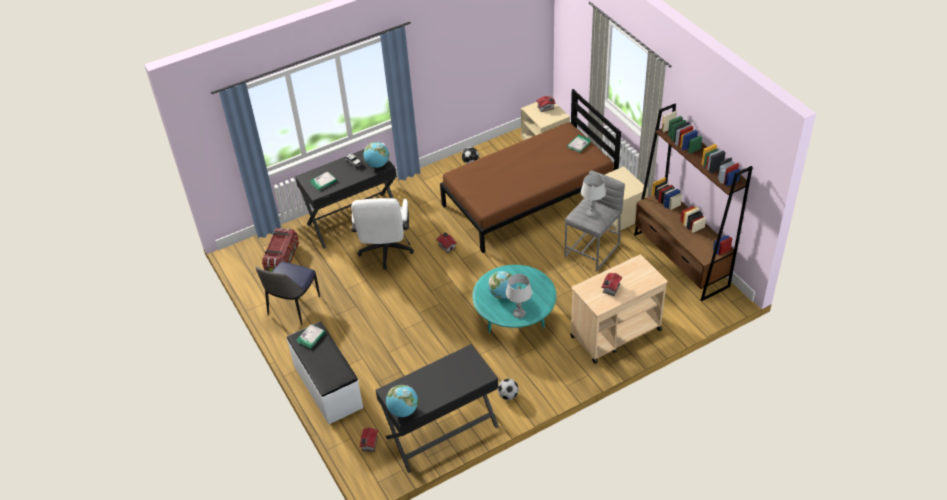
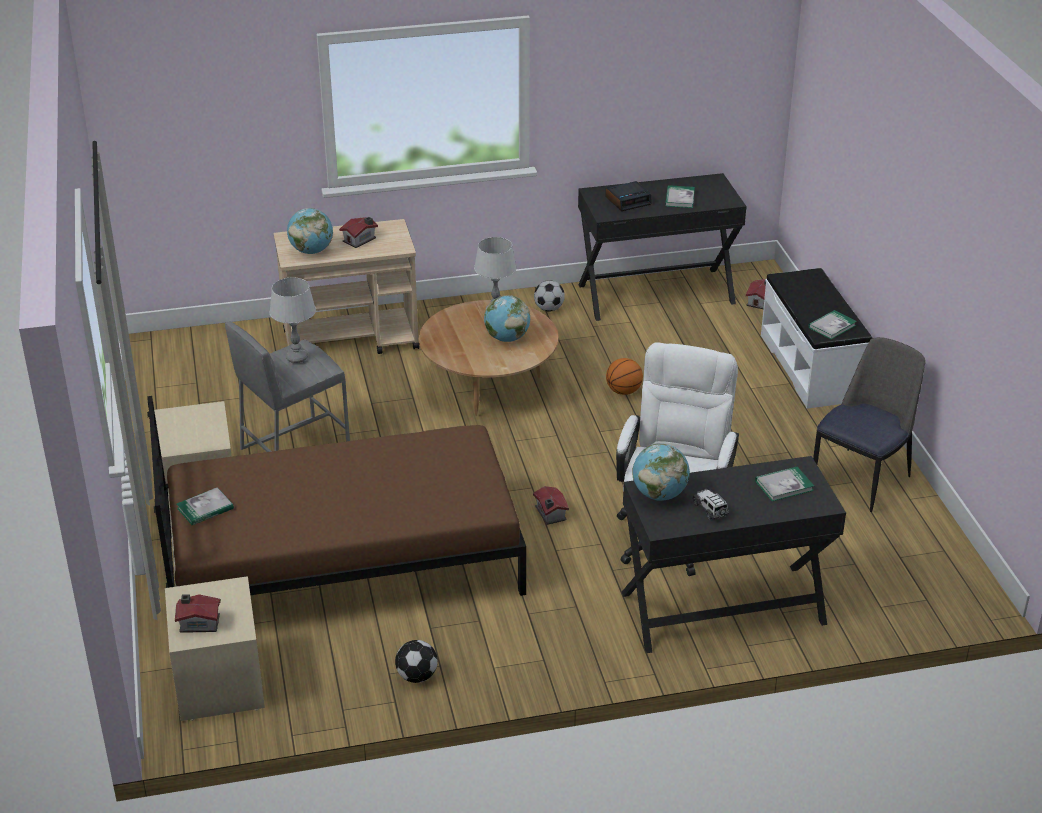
camera: 165 degrees left, 10 degrees down
storage box [262,228,299,272] -> none
globe [386,385,418,417] -> globe moved to [287,208,333,254]
turquoise coffee table [472,265,556,333] -> brown coffee table [419,300,558,416]
brown bookcase [634,104,753,301] -> none
none -> alarm clock [605,181,652,211]
none -> basketball [606,358,643,395]
none -> book [665,185,695,208]

